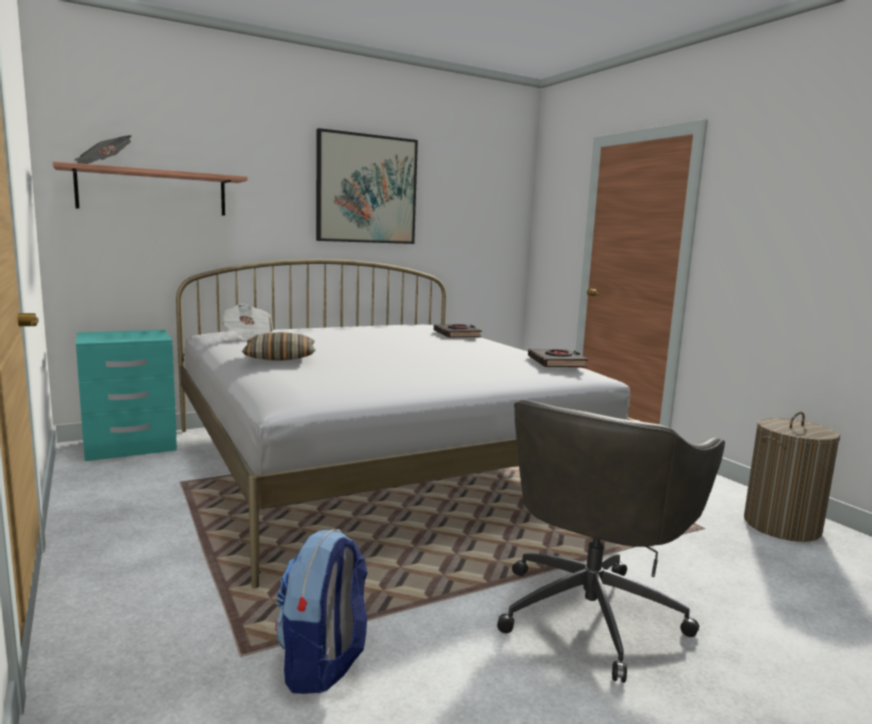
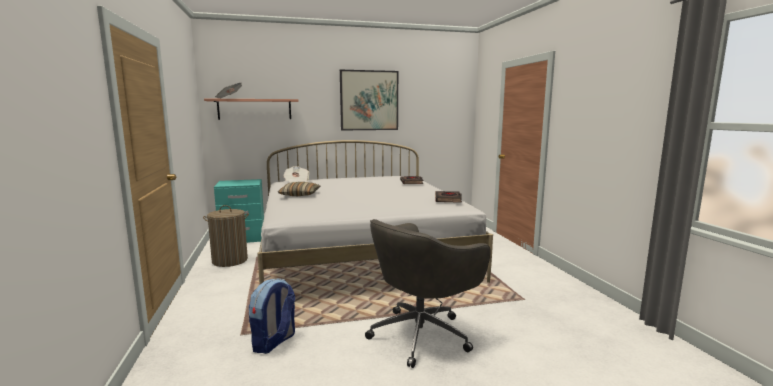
camera: 15 degrees right, 0 degrees up
laundry basket [744,412,840,542] -> laundry basket moved to [203,205,249,267]

